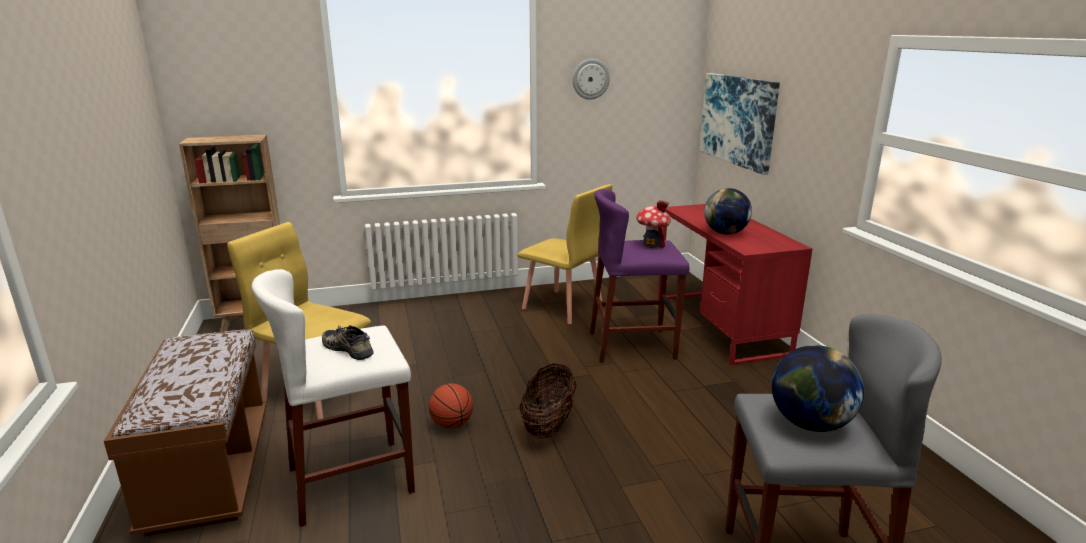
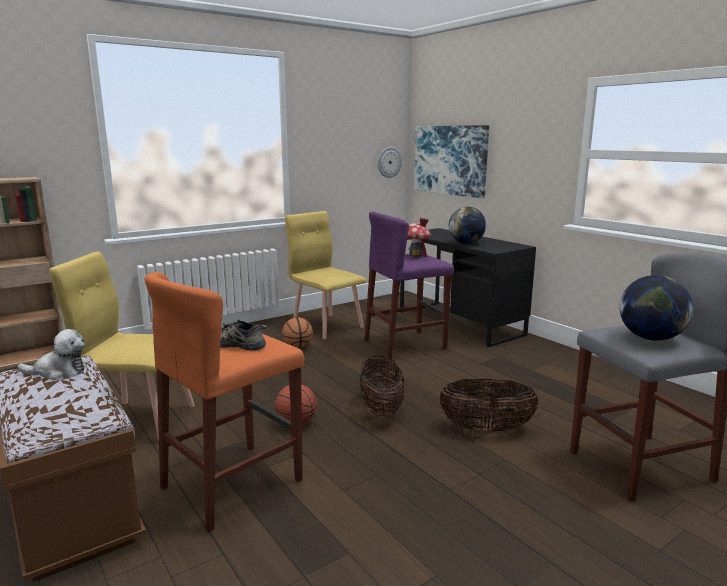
camera: 20 degrees left, 5 degrees down
white stool [252,269,415,527] -> orange stool [145,272,305,532]
yellow chair [517,184,612,324] -> yellow chair turned 150 degrees counterclockwise [285,211,367,339]
wall clock [573,59,610,100] -> wall clock moved to [378,147,402,178]
red desk [658,204,812,365] -> black desk [400,228,536,347]
none -> plush toy [17,329,87,380]
none -> basketball [282,317,313,348]
none -> basket [439,379,539,432]

